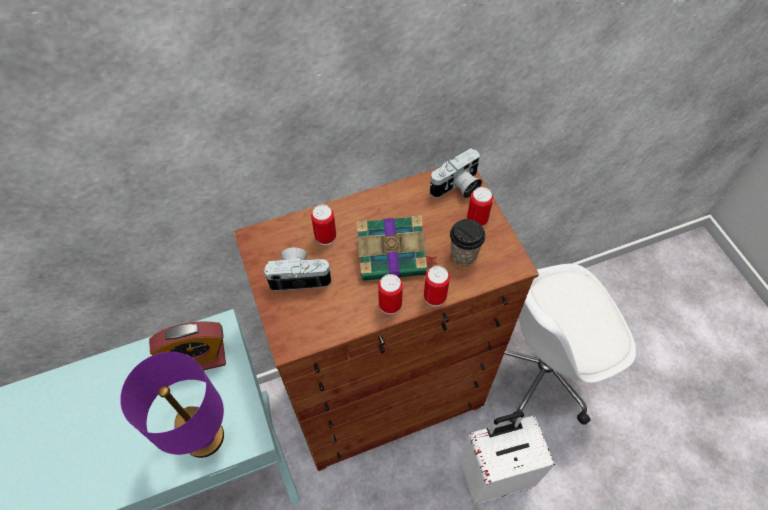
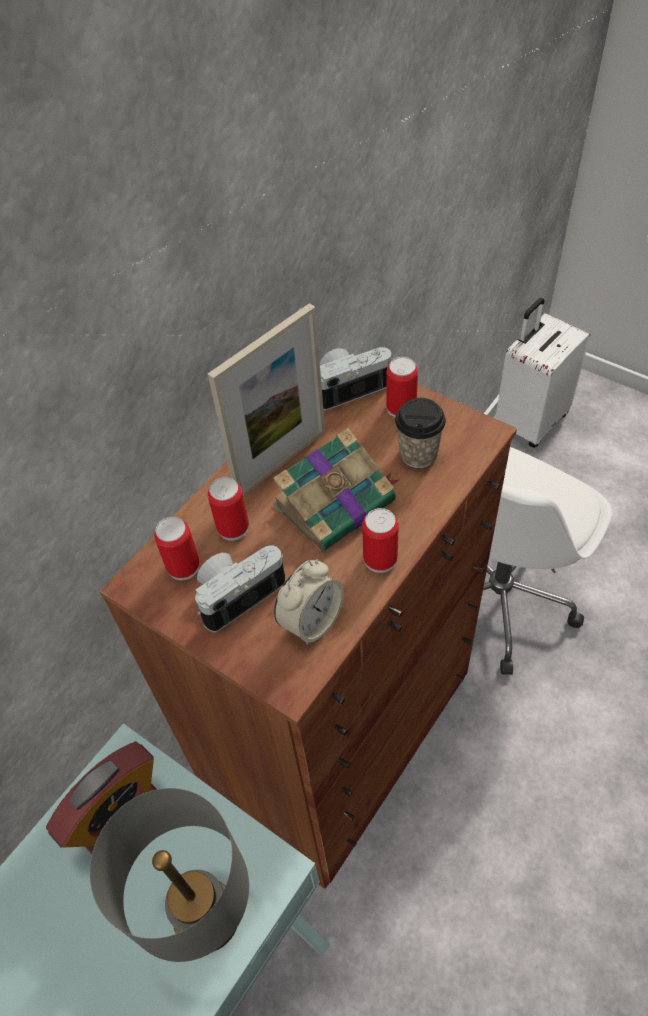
camera: 30 degrees left, 5 degrees down
purple table lamp [120,352,224,458] -> grey table lamp [90,788,249,962]
can [424,266,450,307] -> can moved to [154,517,200,580]
camera [430,148,482,198] -> camera turned 135 degrees counterclockwise [320,347,393,411]
white suitcase [460,412,555,504] -> white suitcase moved to [495,298,590,448]
none -> picture frame [208,303,325,496]
none -> alarm clock [274,559,344,645]

